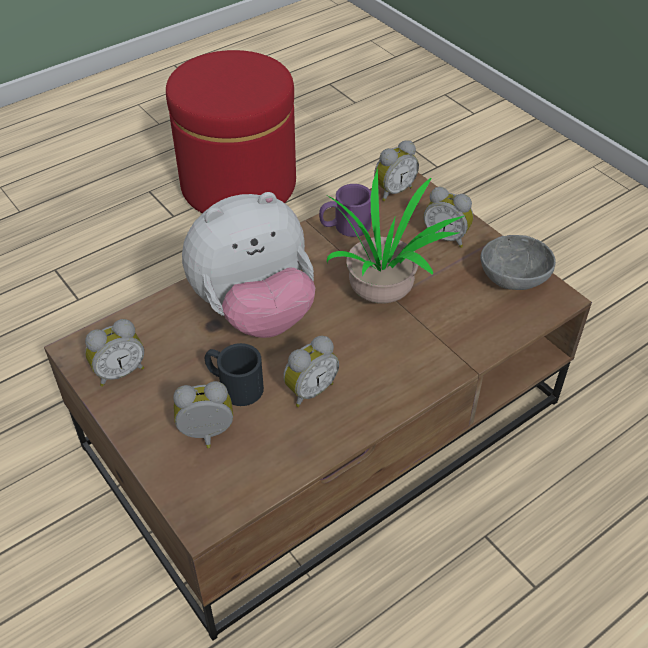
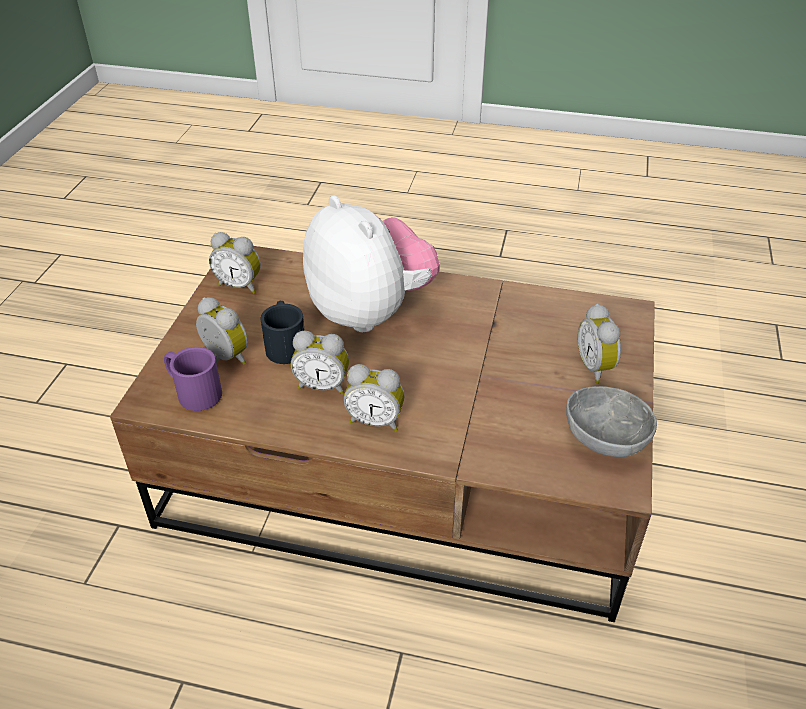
camera: 50 degrees right, 5 degrees down
red ottoman [166,50,296,213] -> none
plush toy [182,192,315,338] -> plush toy turned 150 degrees counterclockwise [303,195,440,333]
purple mug [319,184,371,237] -> purple mug moved to [164,347,222,411]
potted plant [324,168,466,304] -> none
alarm clock [374,141,419,201] -> alarm clock moved to [343,364,405,431]

